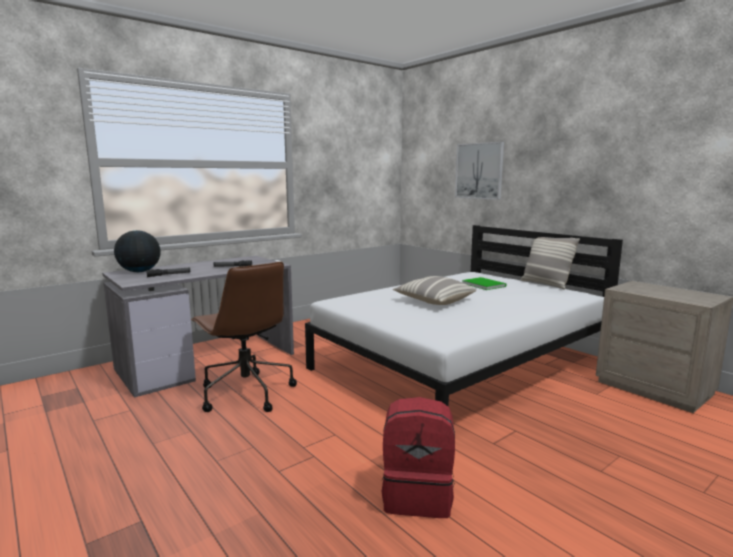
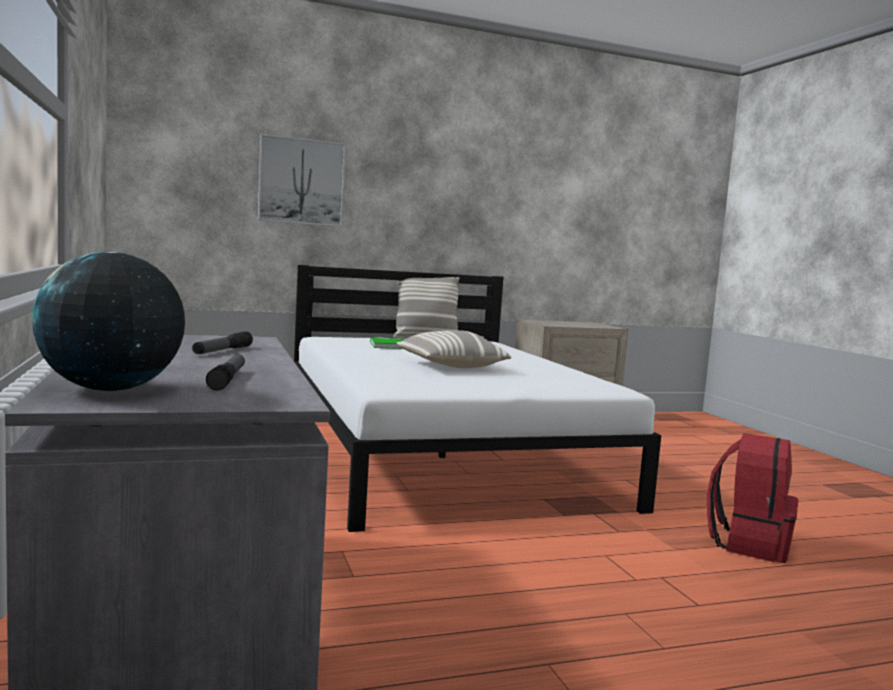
camera: 70 degrees left, 5 degrees down
brown office chair [191,262,297,412] -> none

